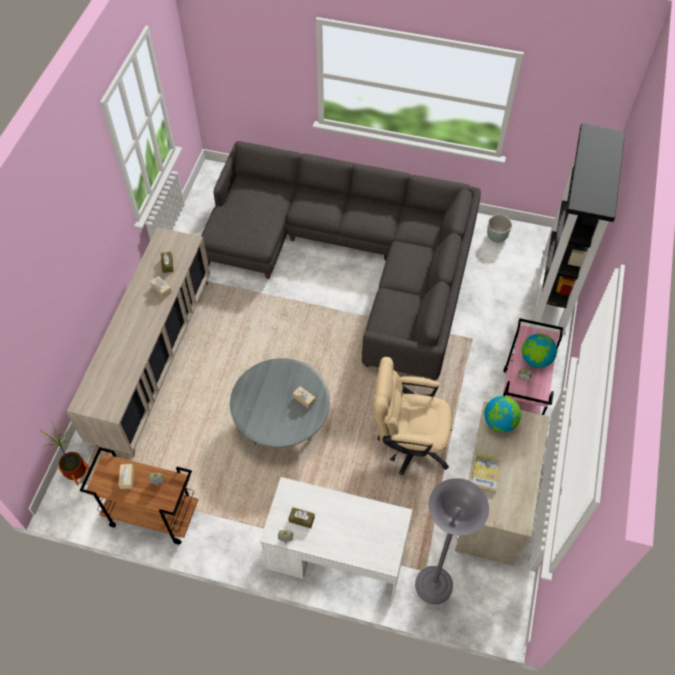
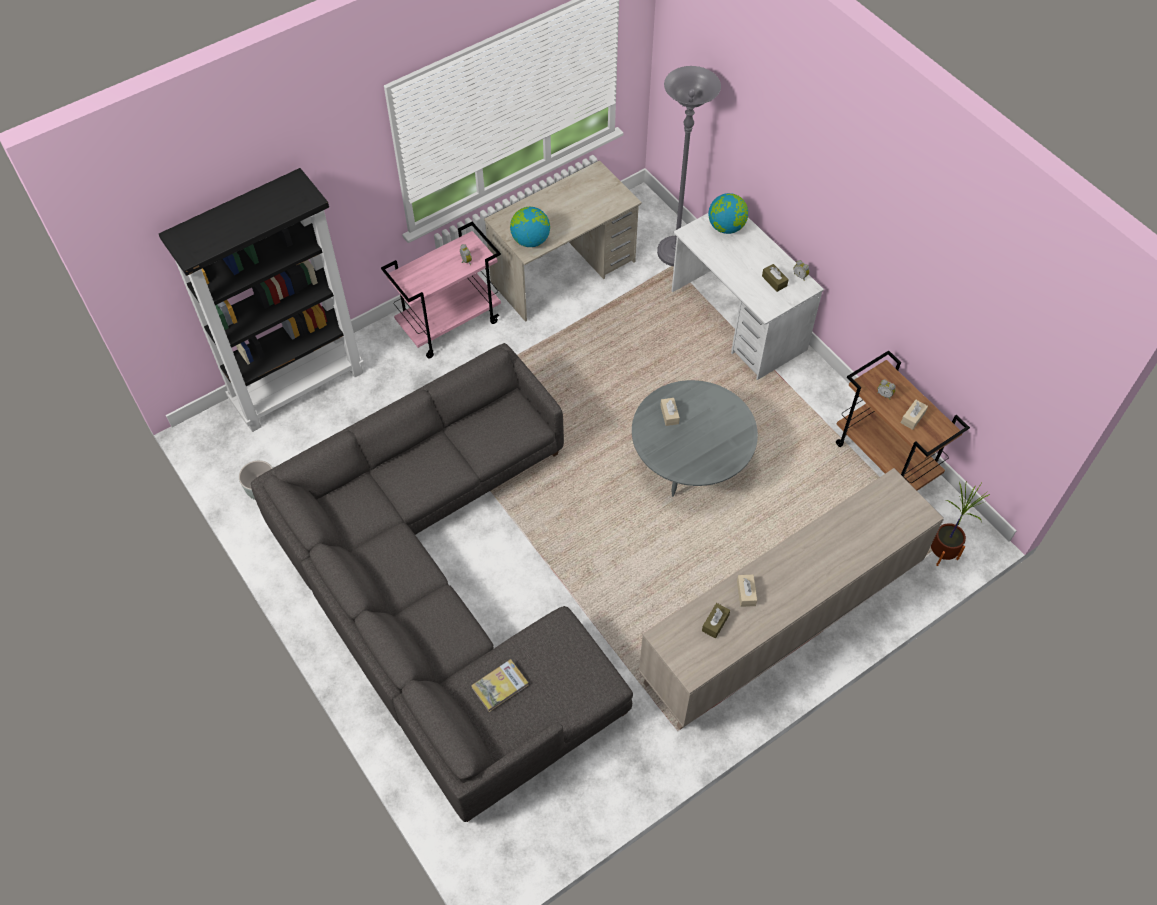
camera: 140 degrees left, 0 degrees up
beige office chair [373,357,452,475] -> none
book [472,453,501,494] -> book moved to [471,659,528,712]
globe [522,334,557,368] -> globe moved to [708,193,748,234]

